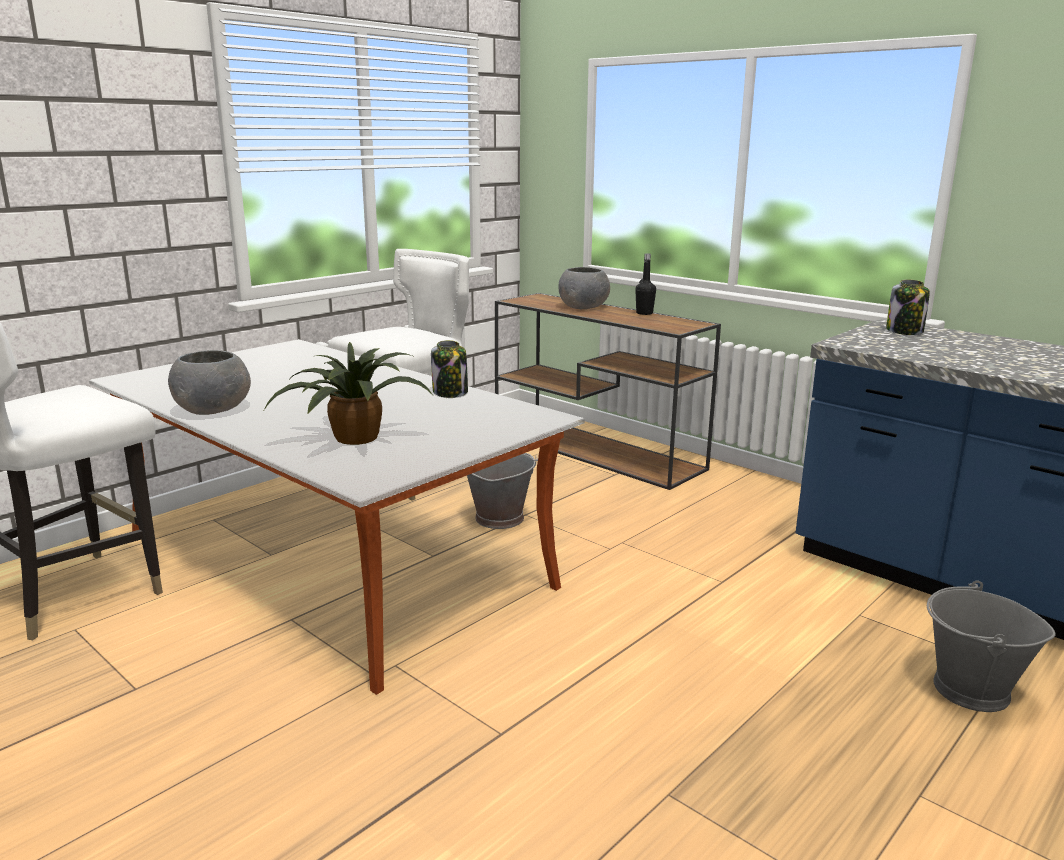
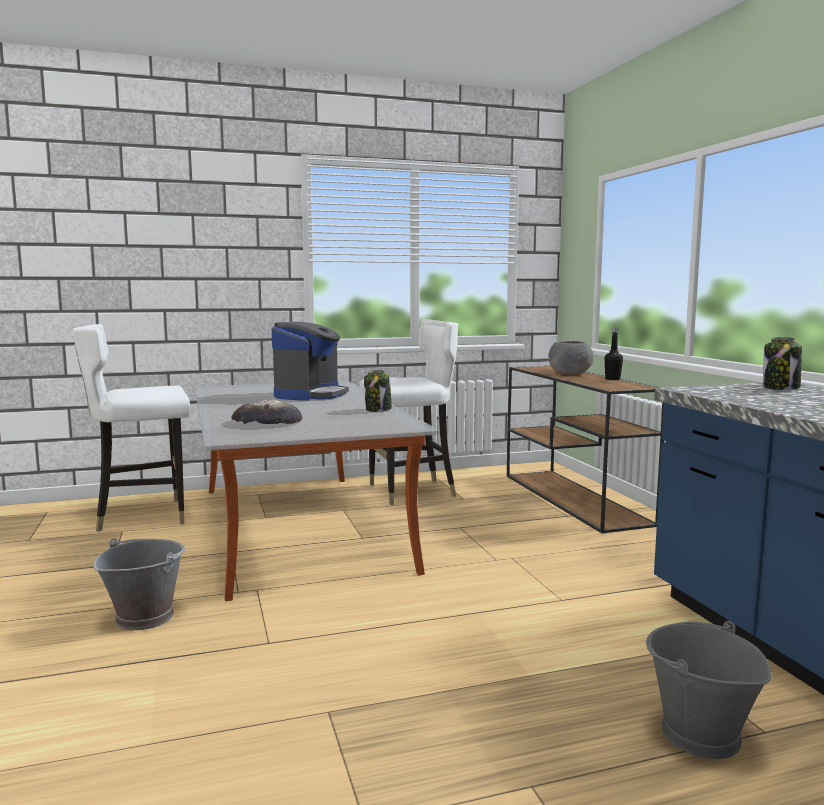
camera: 30 degrees right, 10 degrees down
grey bowl [168,350,251,415] -> none
potted plant [264,342,432,445] -> bread [231,399,302,424]
grey bucket [467,453,538,529] -> grey bucket moved to [94,538,186,630]
none -> coffee machine [272,322,349,401]

